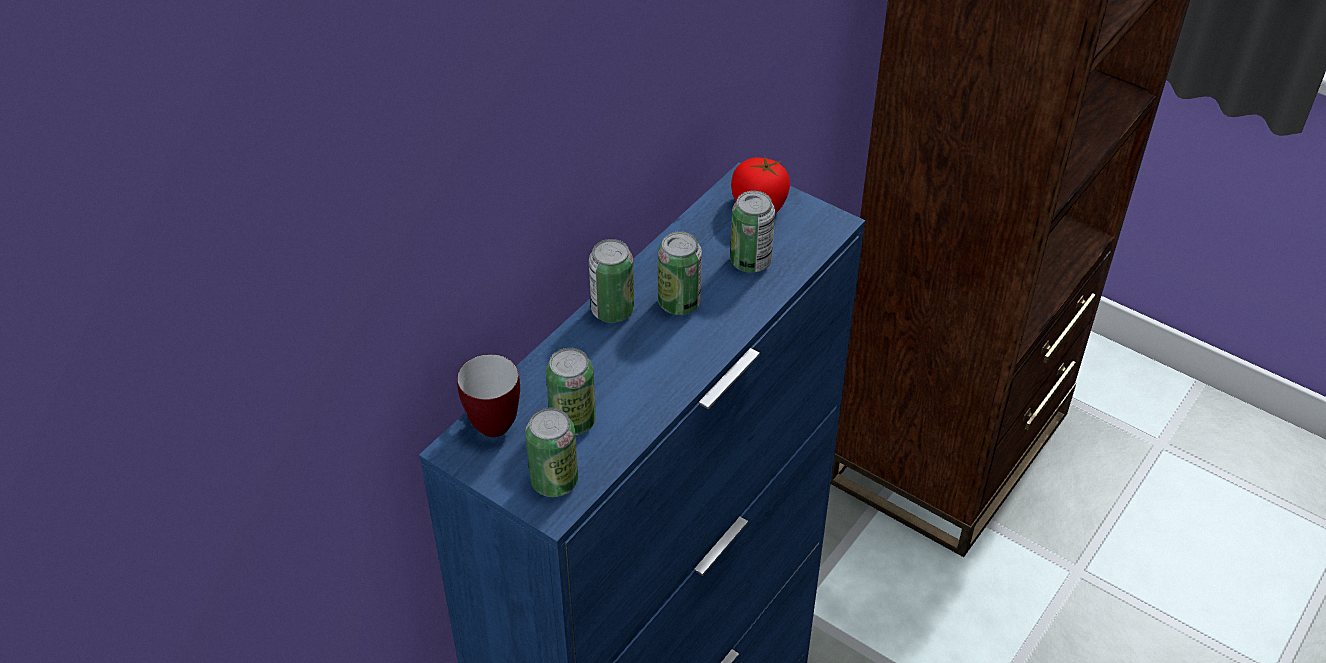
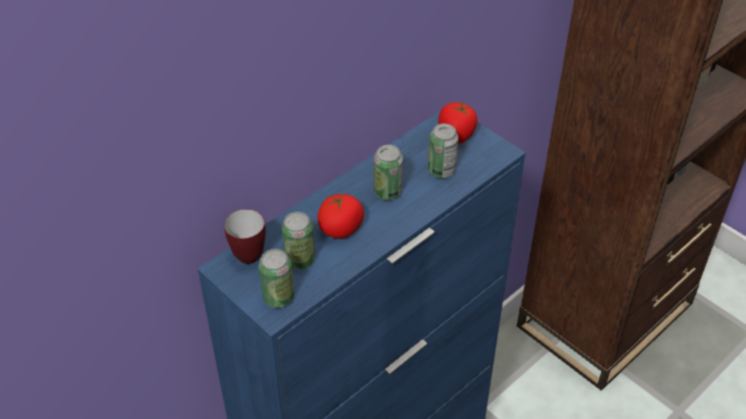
camera: 10 degrees right, 0 degrees up
can [589,239,634,323] -> none
none -> tomato [318,193,364,239]

